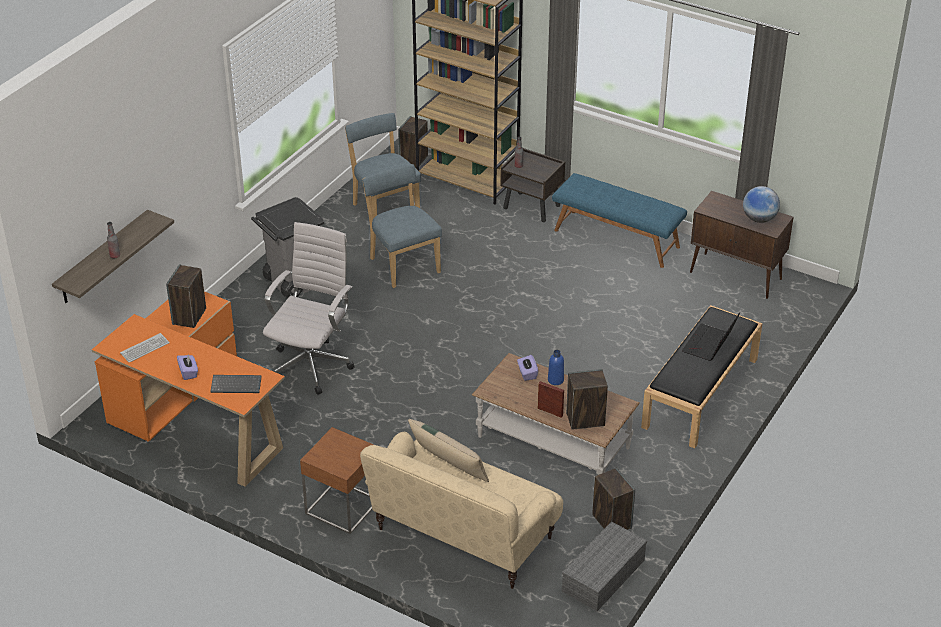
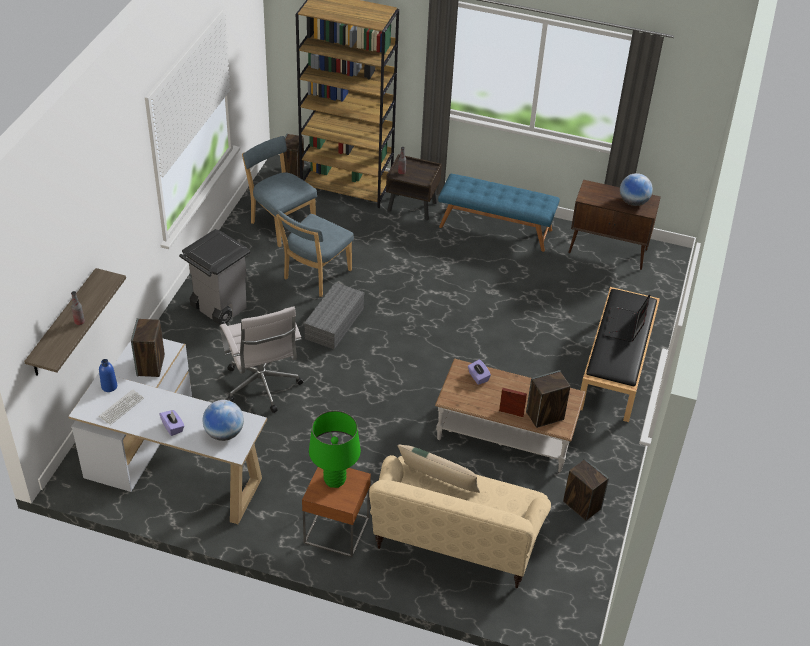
camera: 15 degrees left, 5 degrees up
orange desk [92,291,285,487] -> white desk [68,339,267,524]
keyboard [210,375,262,393] -> globe [203,400,244,441]
white office chair [263,222,355,395] -> white office chair turned 150 degrees clockwise [220,307,304,413]
blue chair [362,164,442,288] -> blue chair turned 105 degrees counterclockwise [276,210,354,297]
blue bottle [548,350,564,385] -> blue bottle moved to [99,359,117,392]
grey storage box [562,521,647,611] -> grey storage box moved to [304,282,365,349]
none -> green table lamp [309,411,361,488]

